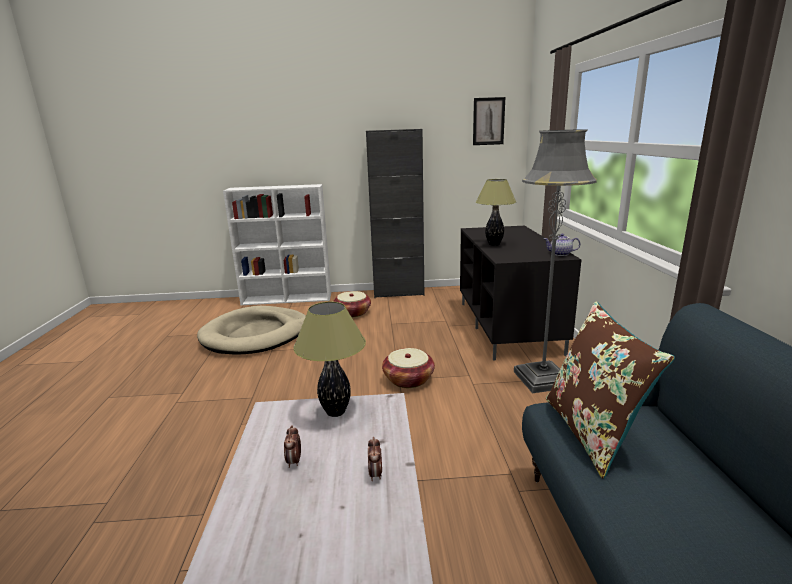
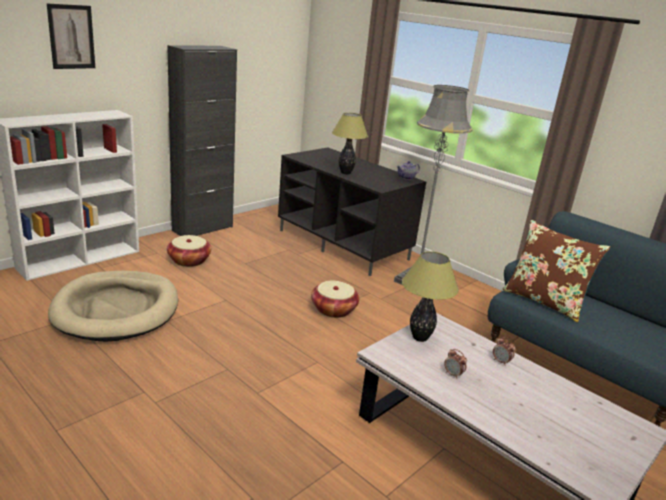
camera: 45 degrees left, 5 degrees up
picture [473,97,505,145] -> picture moved to [47,4,95,69]

